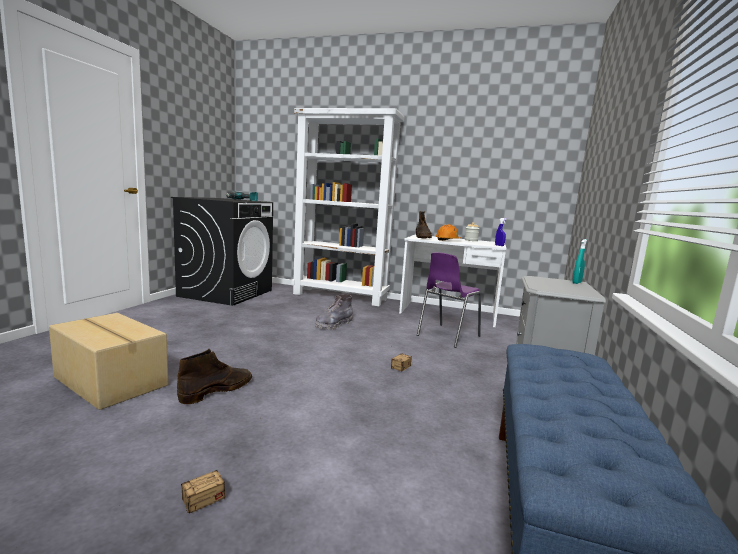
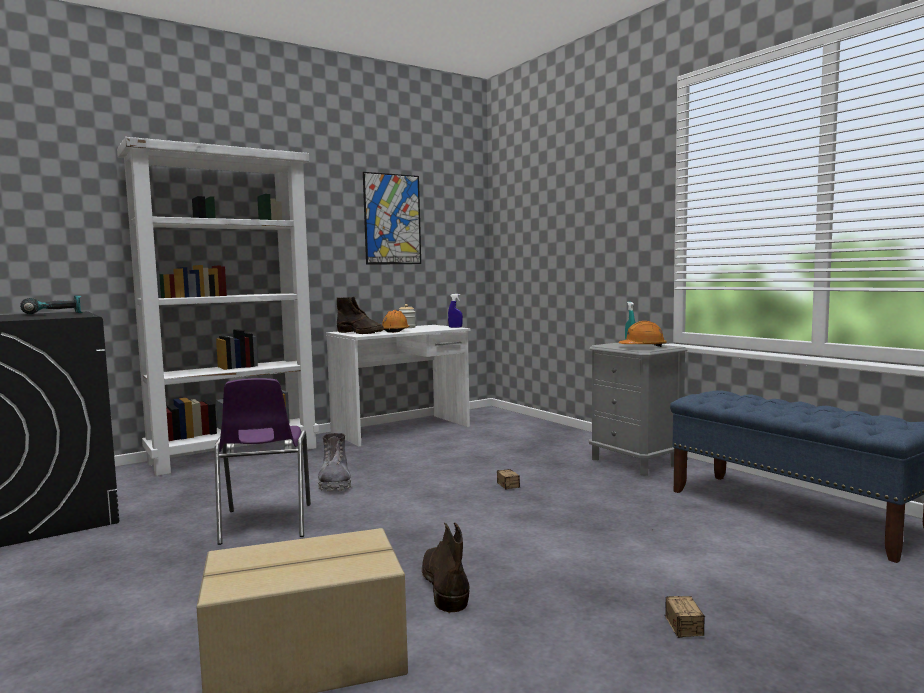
camera: 50 degrees left, 5 degrees down
purple chair [417,252,481,348] -> purple chair moved to [214,378,311,545]
none -> picture [363,172,421,265]
none -> orange hard hat [618,321,667,347]

